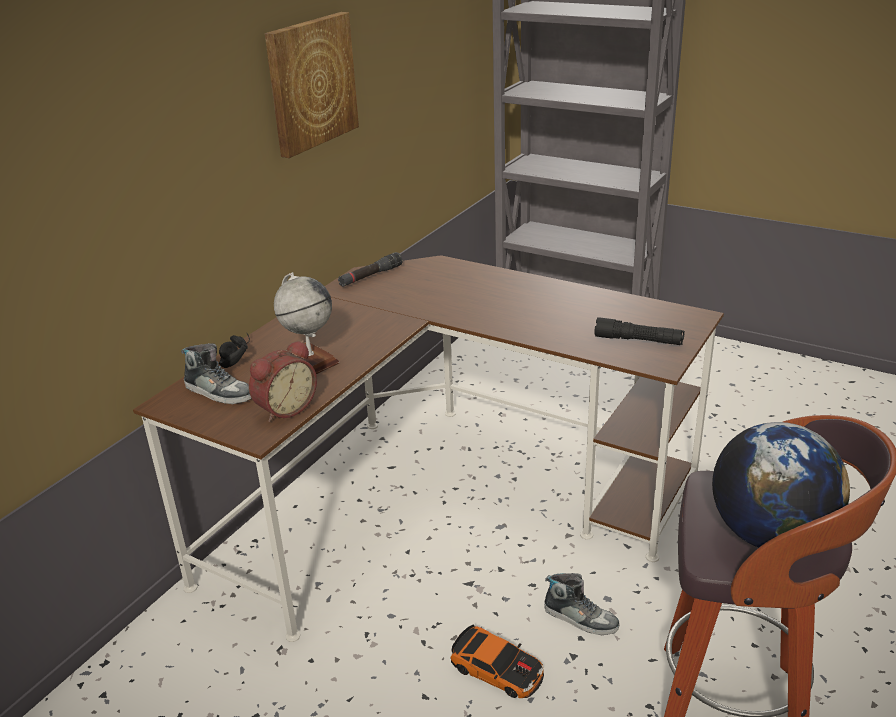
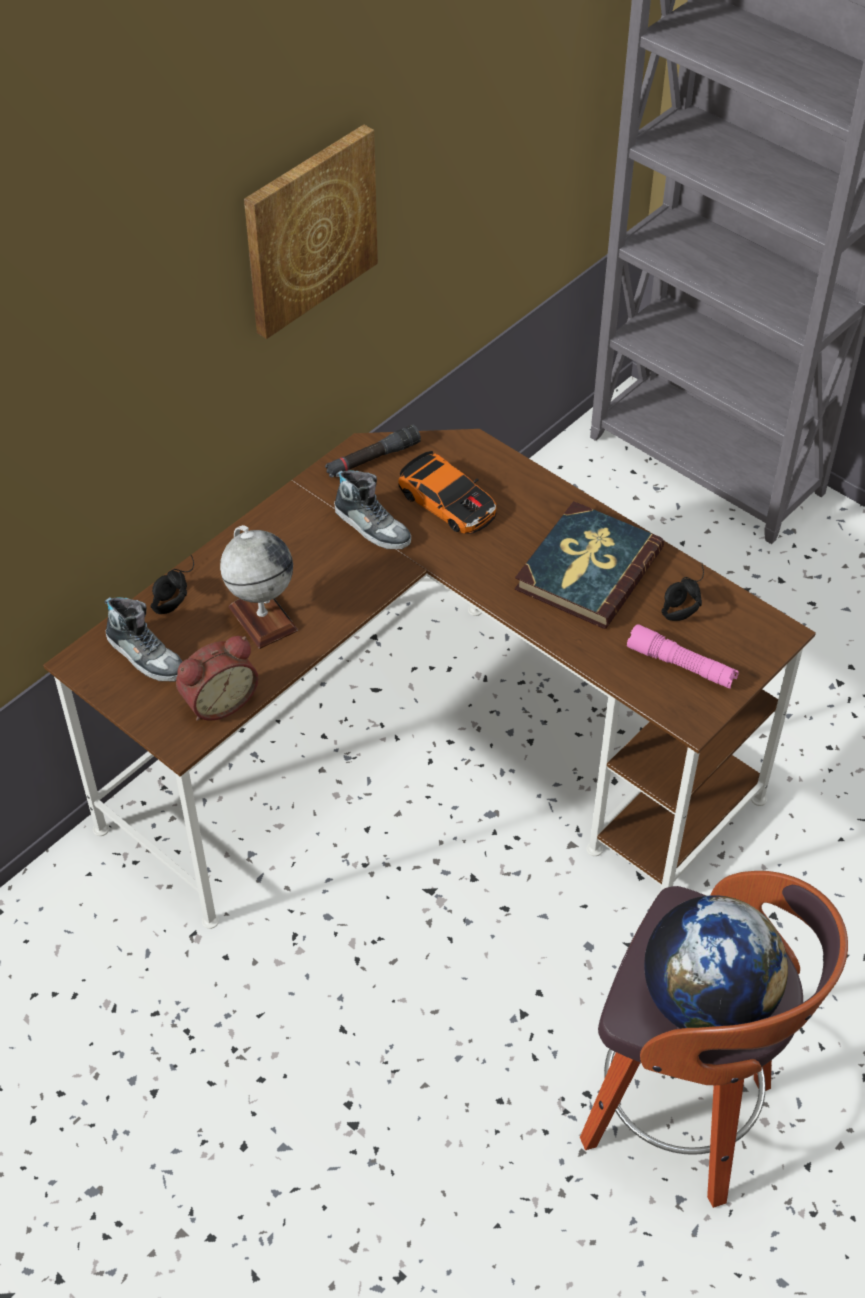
camera: 10 degrees right, 20 degrees up
toy car [450,624,544,698] -> toy car moved to [398,451,497,534]
shoe [544,573,619,635] -> shoe moved to [334,470,411,549]
black flashlight [594,317,685,345] -> pink flashlight [627,625,739,689]
none -> book [515,501,664,629]
none -> black headphones [661,565,704,621]

